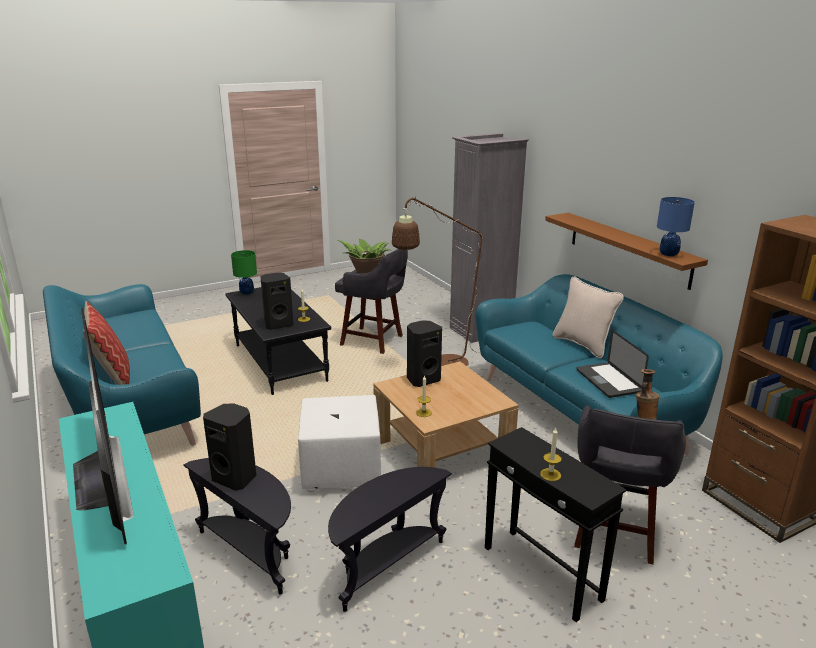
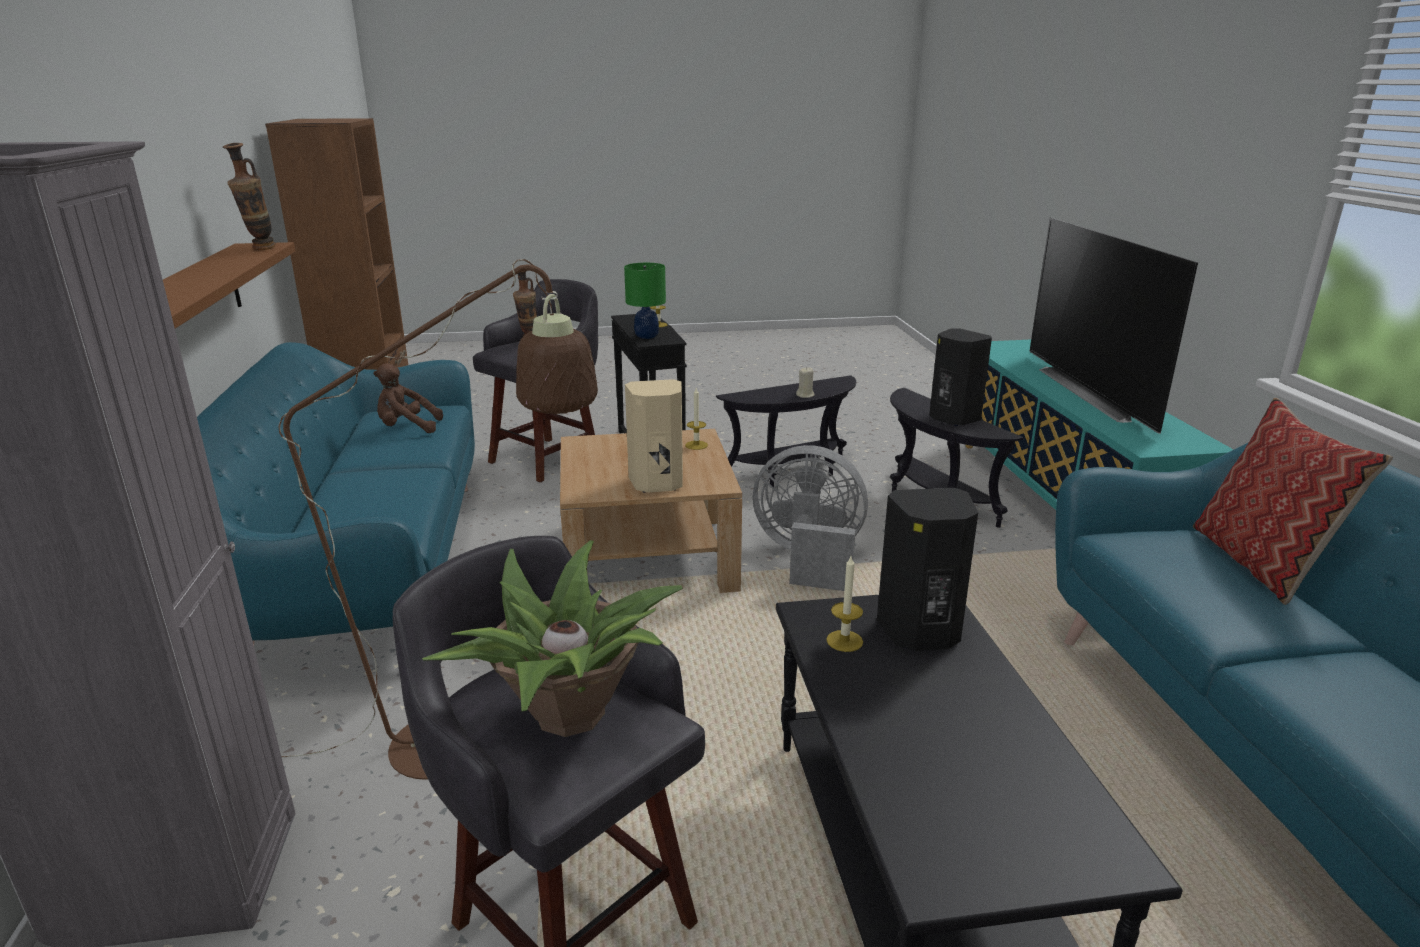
camera: 160 degrees left, 0 degrees up
green table lamp [231,250,257,295] -> green table lamp moved to [624,263,666,339]
white ottoman [298,395,381,492] -> grey fan [753,445,868,591]
black speaker [407,320,442,387] -> beige speaker [625,379,683,493]
beige pillow [553,276,624,358] -> none
laptop [576,330,649,398] -> brown plush toy [374,363,443,433]
blue table lamp [657,197,695,256] -> vase [223,143,276,250]
none -> beige candle [796,367,815,398]

